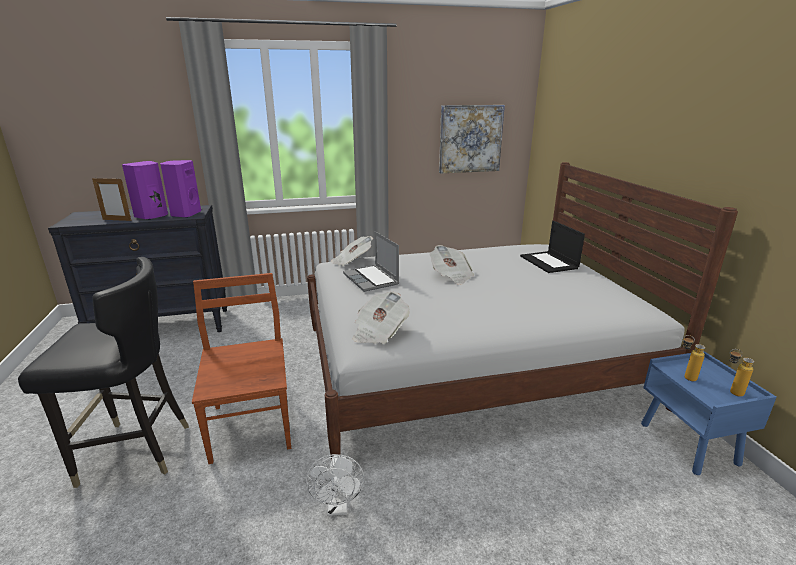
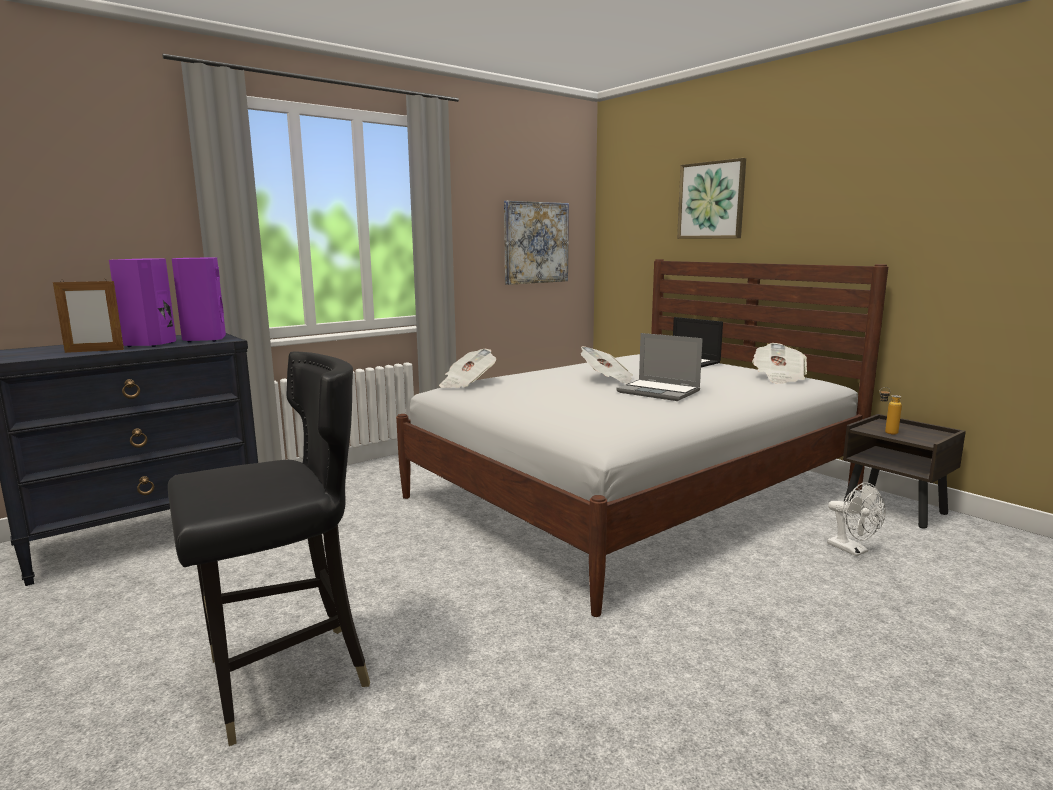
camera: 25 degrees left, 10 degrees down
brown chair [192,273,291,464] -> none
white fan [306,454,364,516] -> white fan moved to [827,482,885,556]
laptop [343,231,399,292] -> laptop moved to [617,333,703,401]
newspaper [352,292,410,344] -> newspaper moved to [752,343,807,384]
blue nightstand [641,351,777,475] -> brown nightstand [843,414,966,529]
bottle [729,349,754,397] -> none
none -> picture [677,158,746,239]

